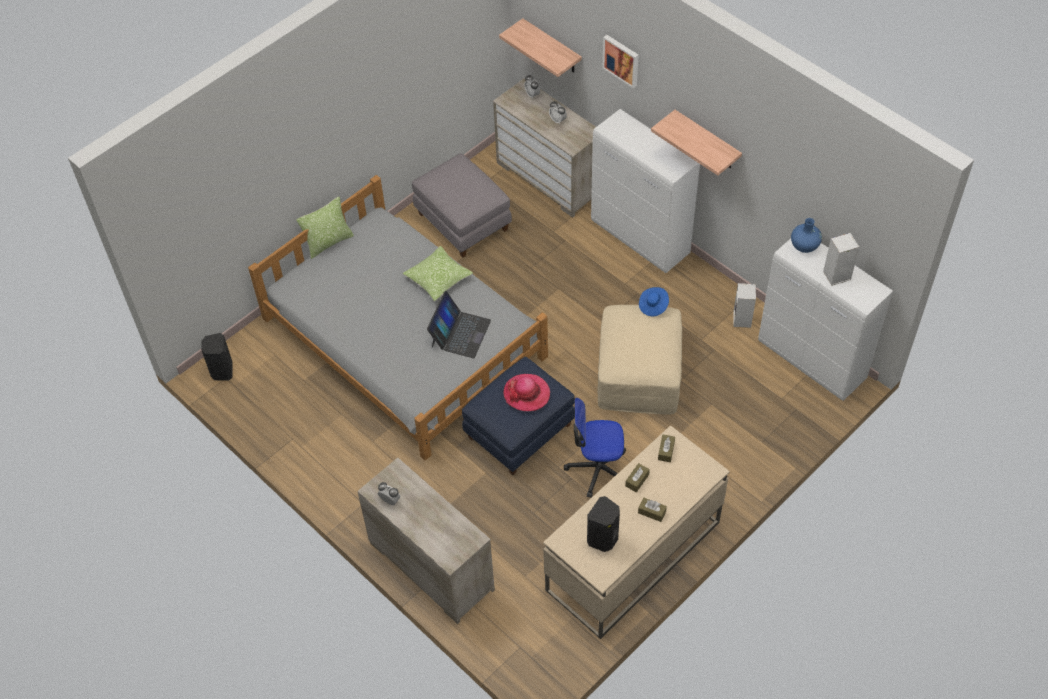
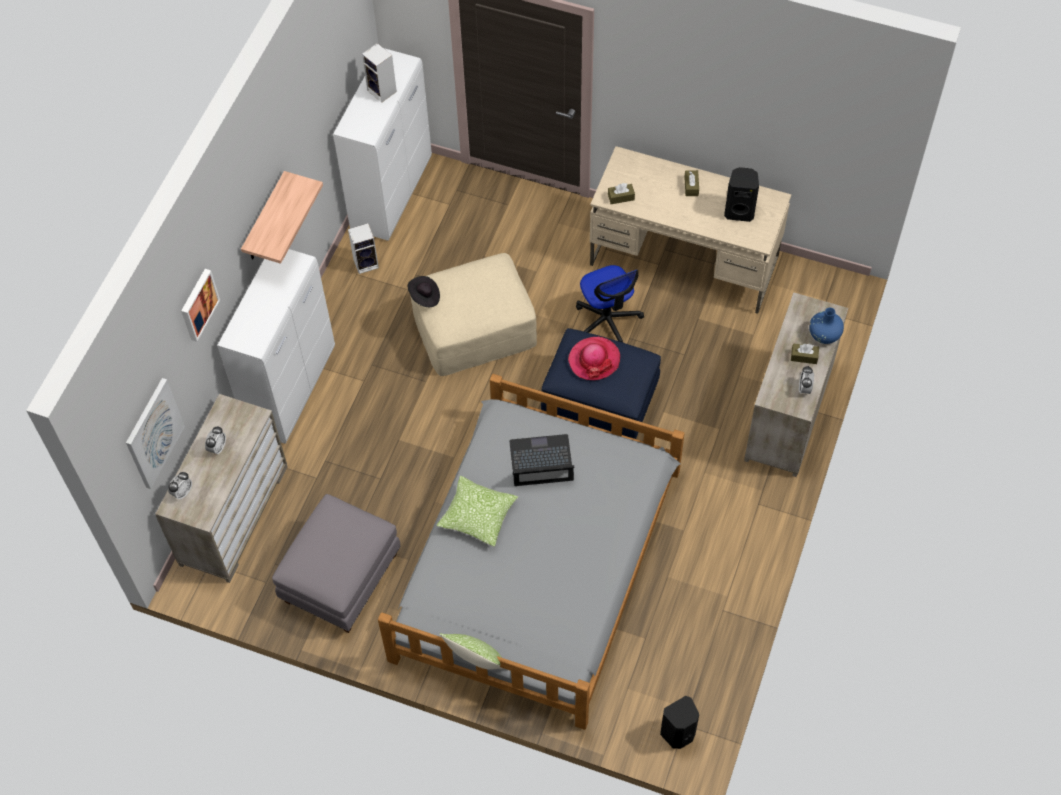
camera: 115 degrees left, 5 degrees up
shelf [499,18,582,77] -> picture [126,378,185,489]
brown tissue box [625,463,650,492] -> brown tissue box moved to [791,344,819,364]
blue hat [639,287,669,316] -> black hat [408,276,440,307]
blue vase [791,218,822,253] -> blue vase moved to [809,308,844,344]

